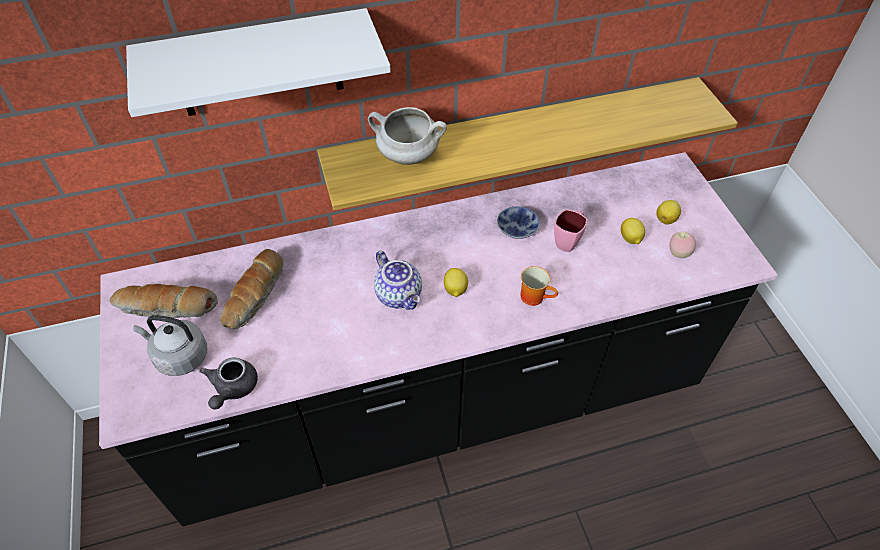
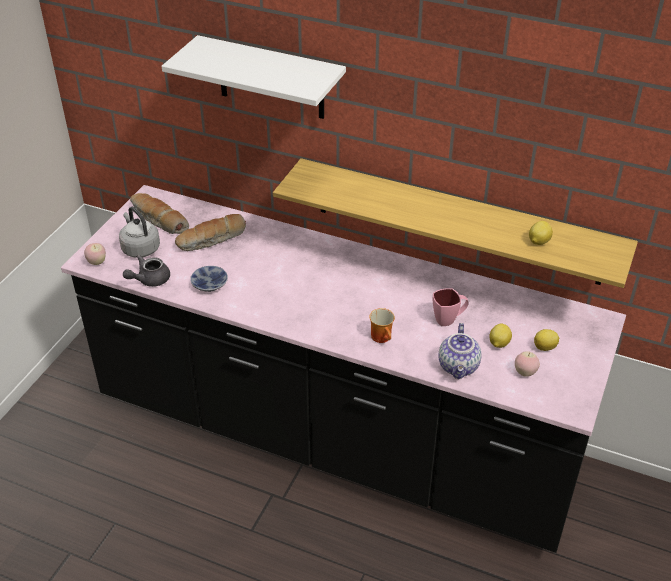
camera: 40 degrees right, 10 degrees down
white cooking pot [368,107,447,165] -> none
teapot [374,251,422,310] -> teapot moved to [439,323,481,379]
lemon [444,268,468,297] -> lemon moved to [529,221,553,245]
bowl [497,207,540,239] -> bowl moved to [190,266,228,292]
none -> apple [84,243,106,265]

